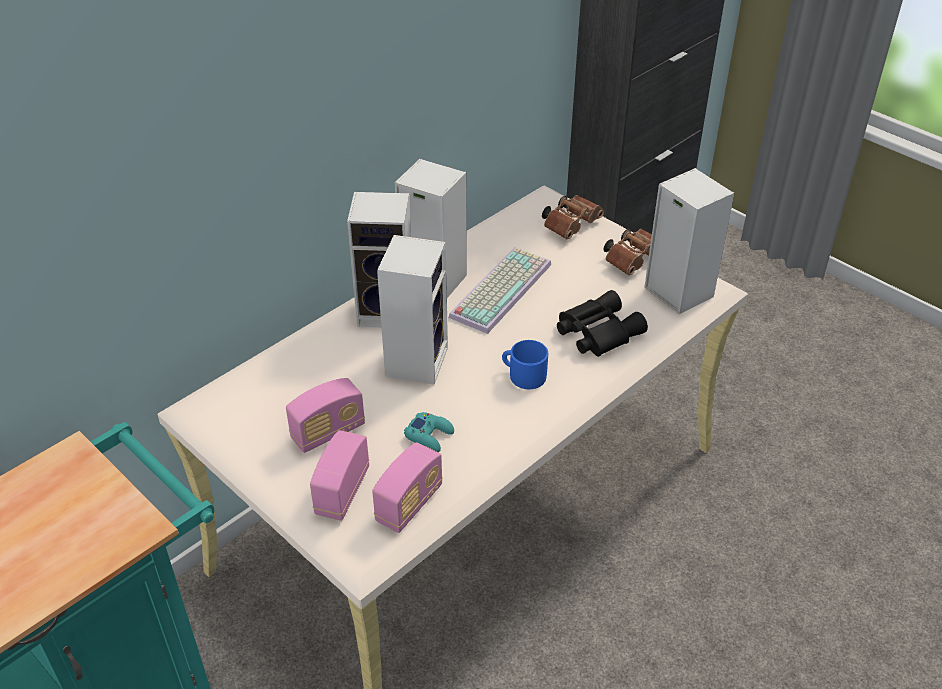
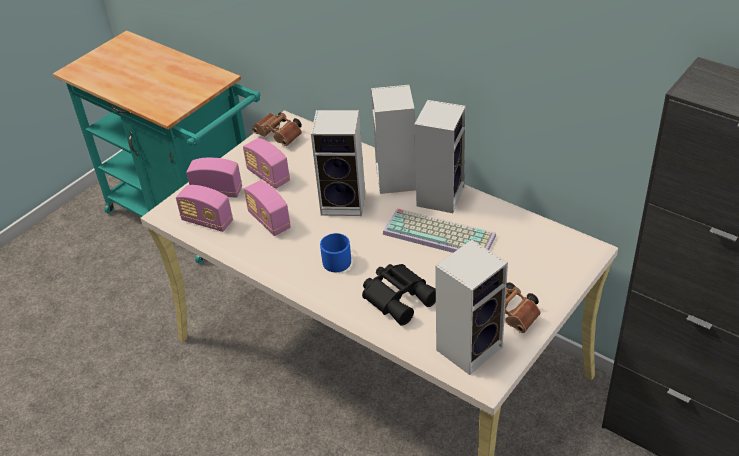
camera: 85 degrees right, 0 degrees up
turquoise game controller [404,412,454,452] -> radio [244,180,291,236]
brown binoculars [542,195,604,239] -> brown binoculars moved to [252,112,302,146]

